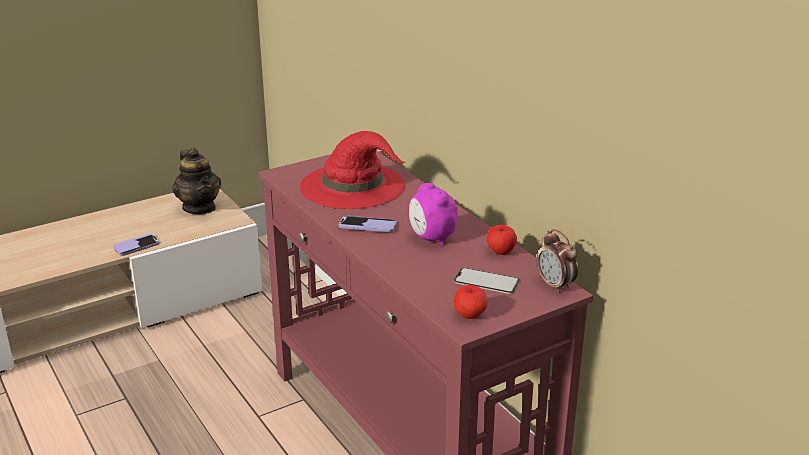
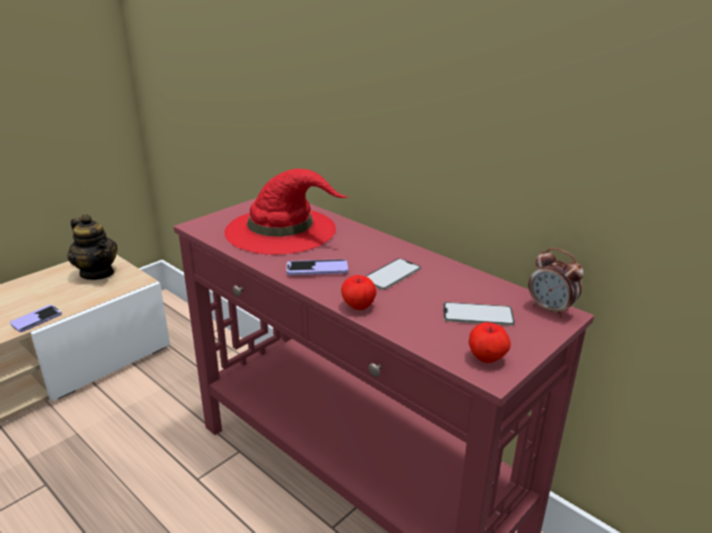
camera: 15 degrees left, 0 degrees up
alarm clock [409,183,458,245] -> phone [366,258,421,290]
apple [487,225,517,255] -> apple moved to [341,275,376,310]

